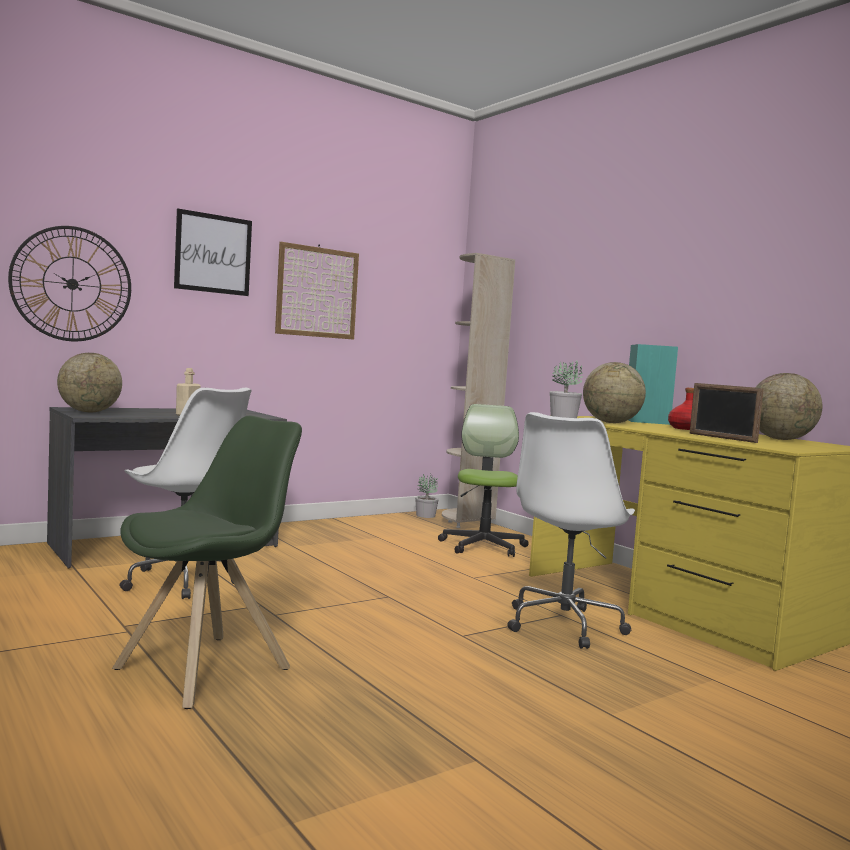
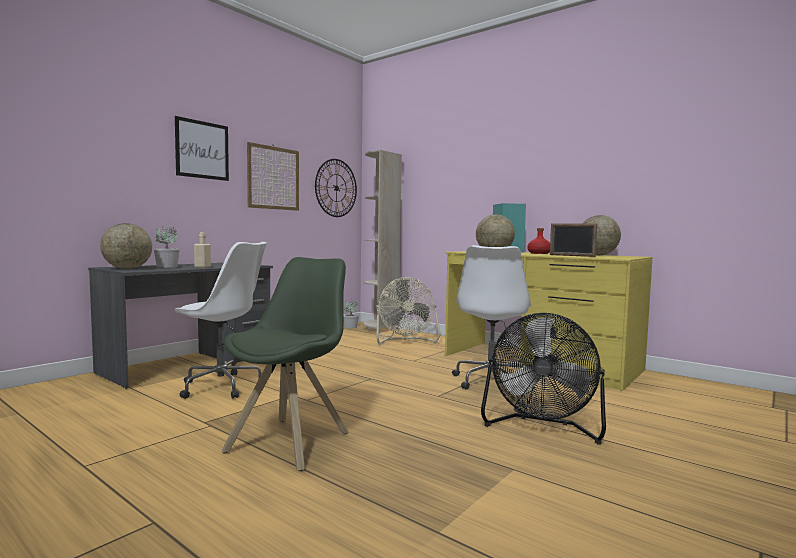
camera: 15 degrees left, 0 degrees up
wall clock [8,226,131,341] -> wall clock moved to [315,159,357,217]
office chair [438,404,529,557] -> beige fan [376,277,440,346]
potted plant [550,361,583,418] -> potted plant moved to [154,225,180,268]
none -> black fan [481,313,606,445]

